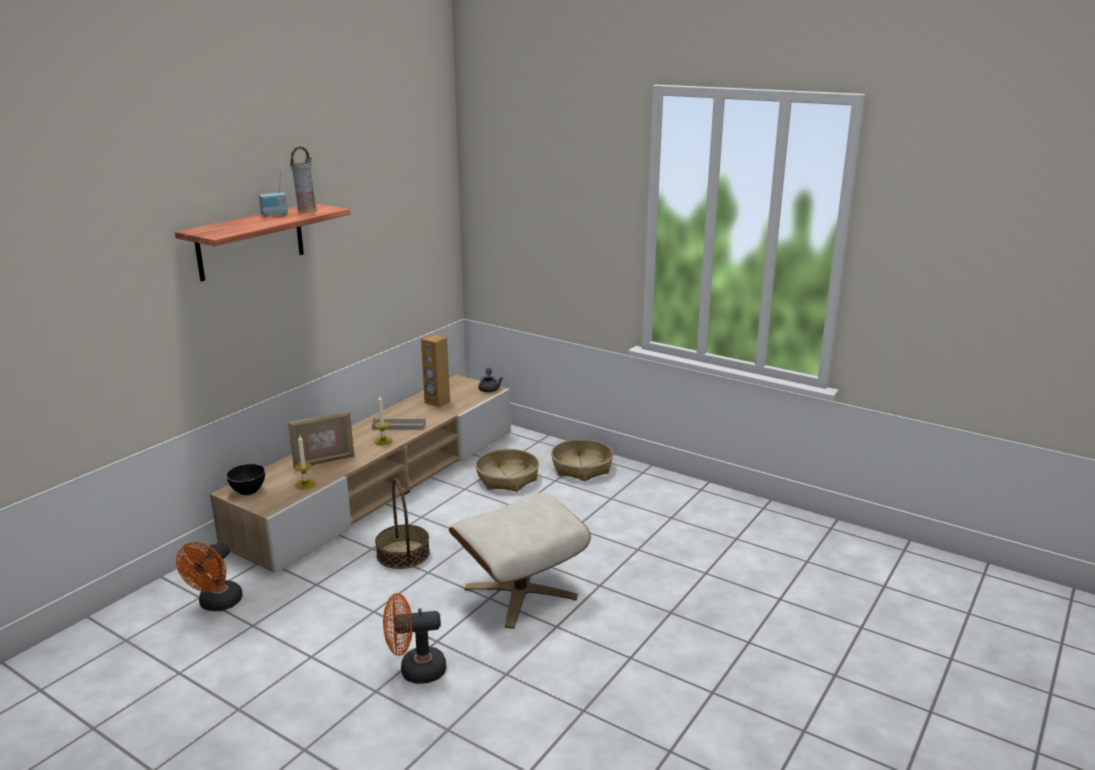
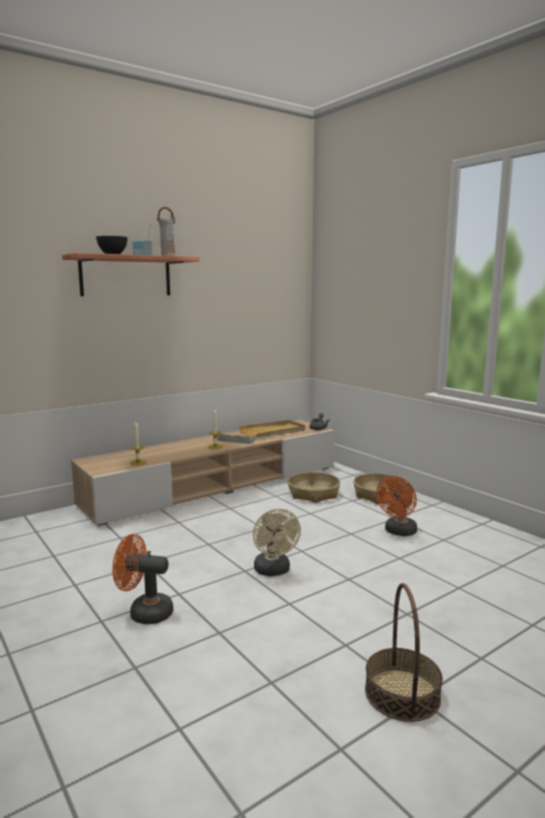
camera: 20 degrees right, 10 degrees down
orange fan [176,541,243,611] -> orange fan moved to [376,476,417,536]
black bowl [226,464,265,495] -> black bowl moved to [96,236,128,254]
picture frame [288,411,355,467] -> none
basket [375,478,430,569] -> basket moved to [365,583,443,722]
brown speaker [421,334,450,407] -> beige tray [239,420,305,437]
beige ottoman [449,493,591,629] -> beige fan [253,509,301,576]

